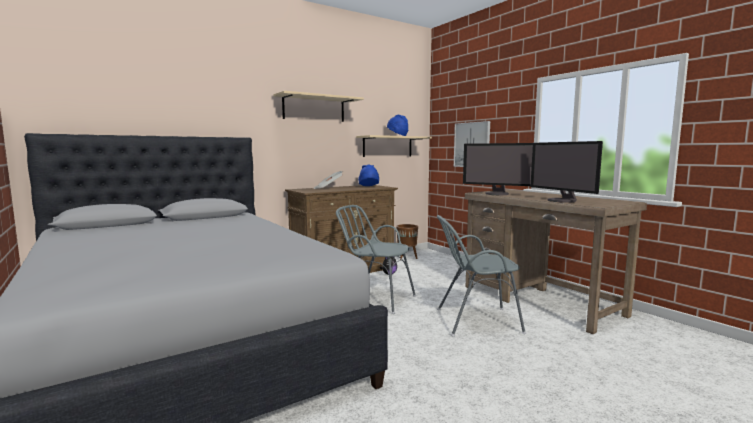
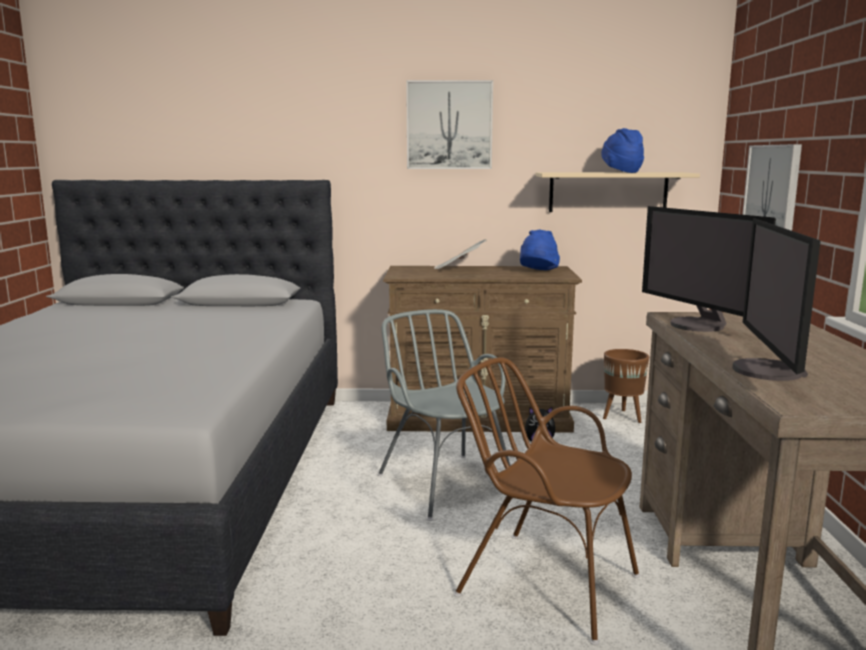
camera: 35 degrees right, 5 degrees up
beige shelf [273,91,364,122] -> picture [406,80,493,169]
grey chair [437,215,526,336] -> brown chair [453,357,640,645]

